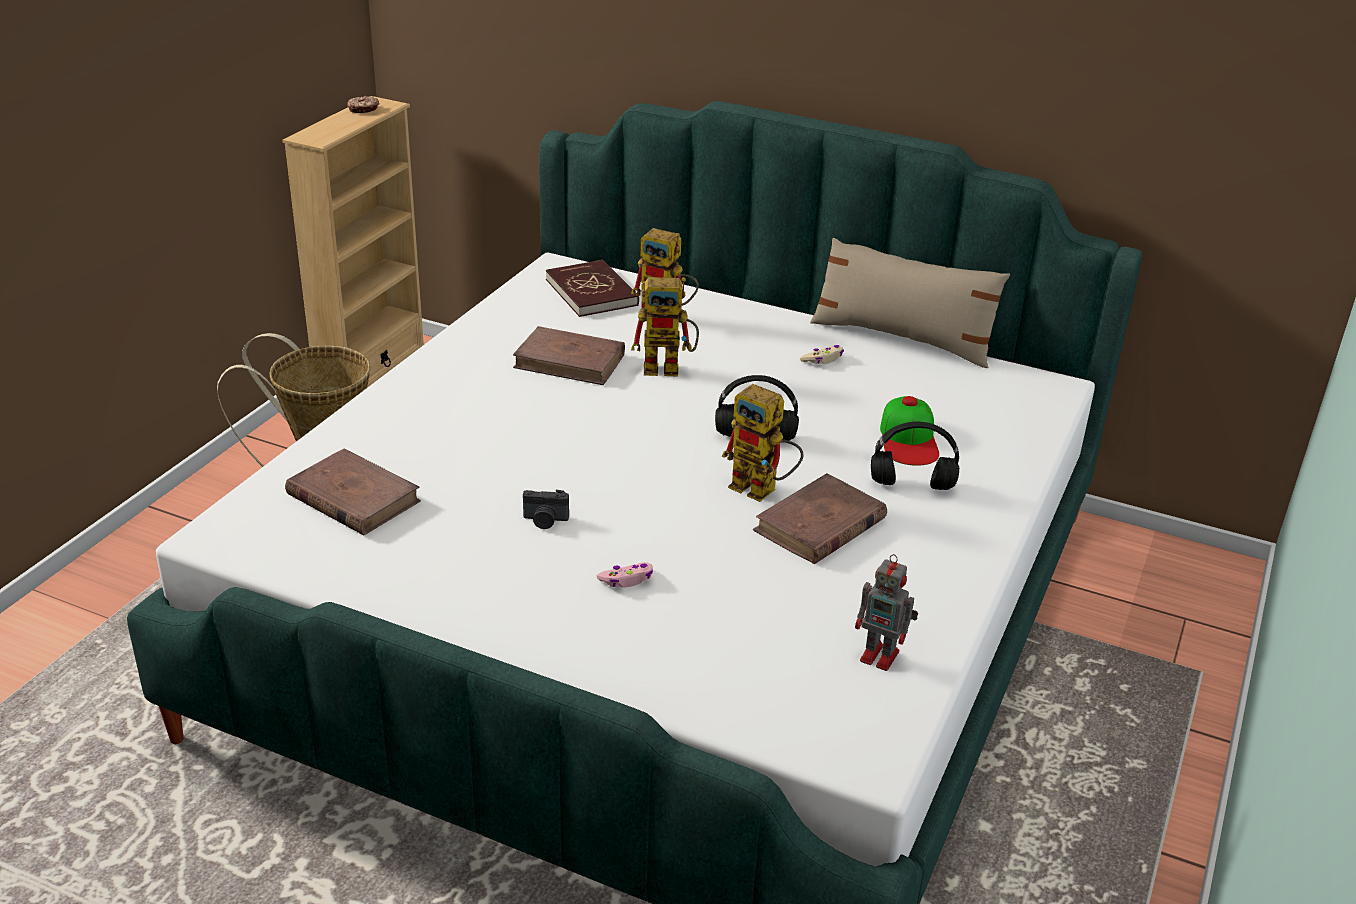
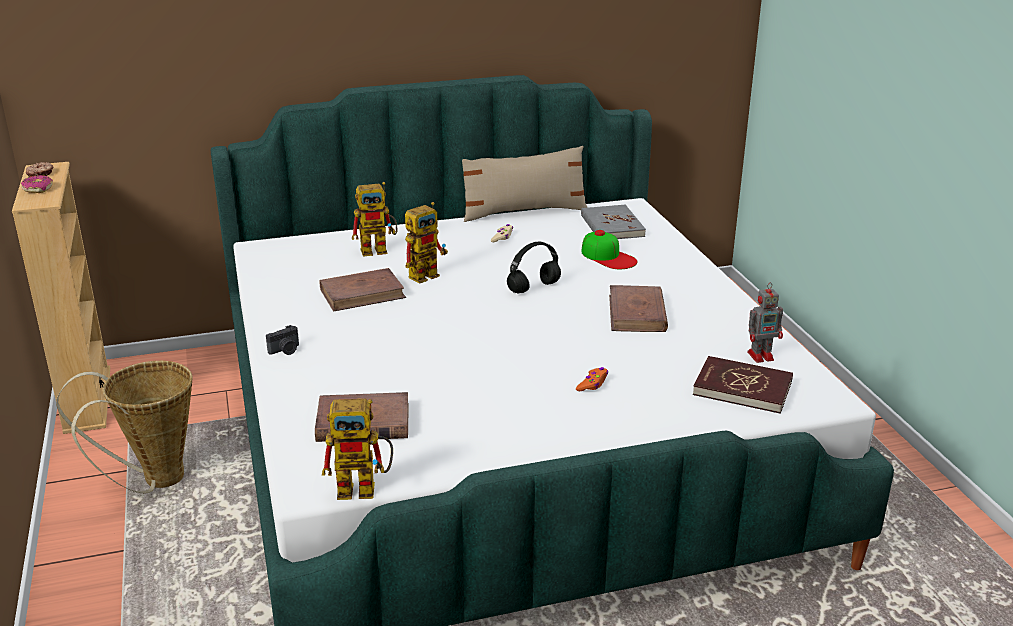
camera: 40 degrees left, 5 degrees down
camera [523,490,569,529] -> camera moved to [266,325,299,355]
red book [546,260,639,317] -> red book moved to [693,356,793,414]
pink game controller [597,562,653,588] -> orange game controller [576,367,608,391]
toy robot [722,384,803,502] -> toy robot moved to [322,399,393,500]
black headphones [871,422,959,490] -> none
none -> donut [21,175,53,193]
none -> grey book [581,205,646,239]

